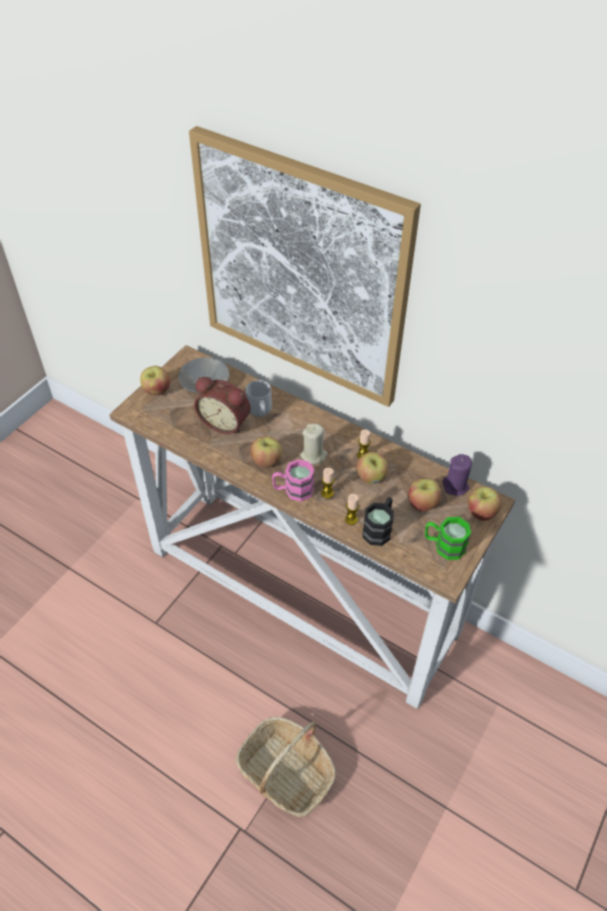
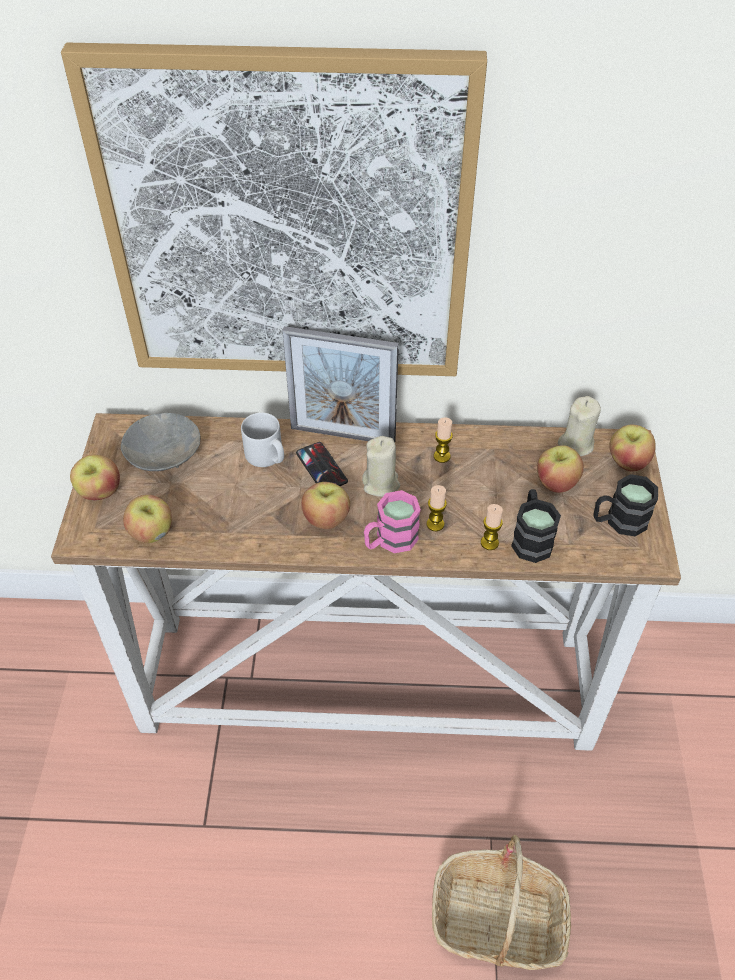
camera: 30 degrees left, 0 degrees up
alarm clock [194,377,251,434] -> none
apple [356,452,388,484] -> apple moved to [123,495,172,543]
green mug [425,517,471,560] -> black mug [593,474,658,537]
purple candle [442,454,472,496] -> beige candle [558,396,601,456]
none -> picture frame [282,326,399,442]
none -> phone [296,442,348,486]

